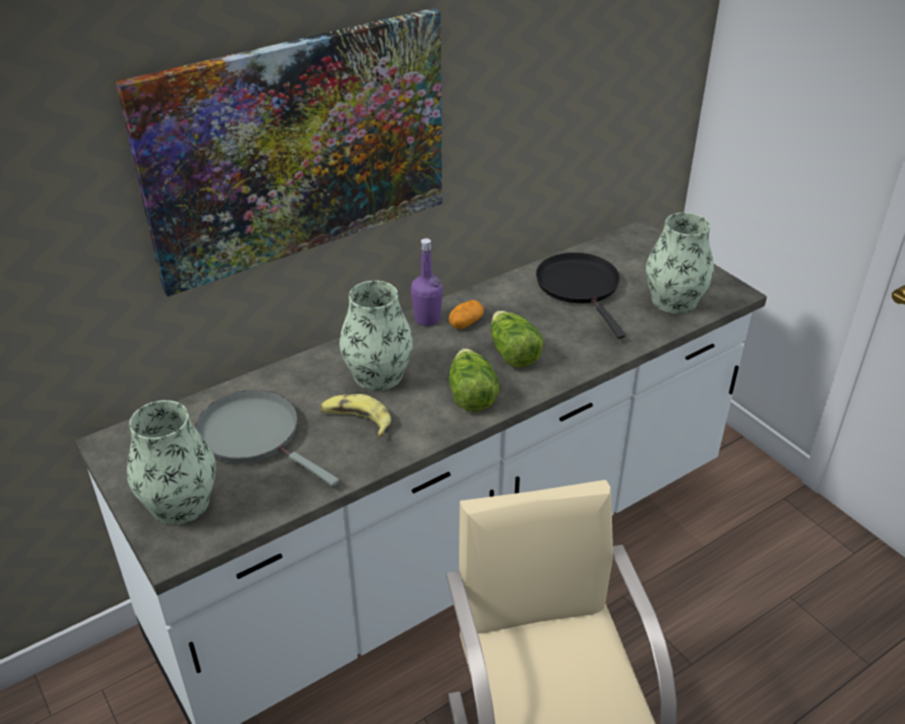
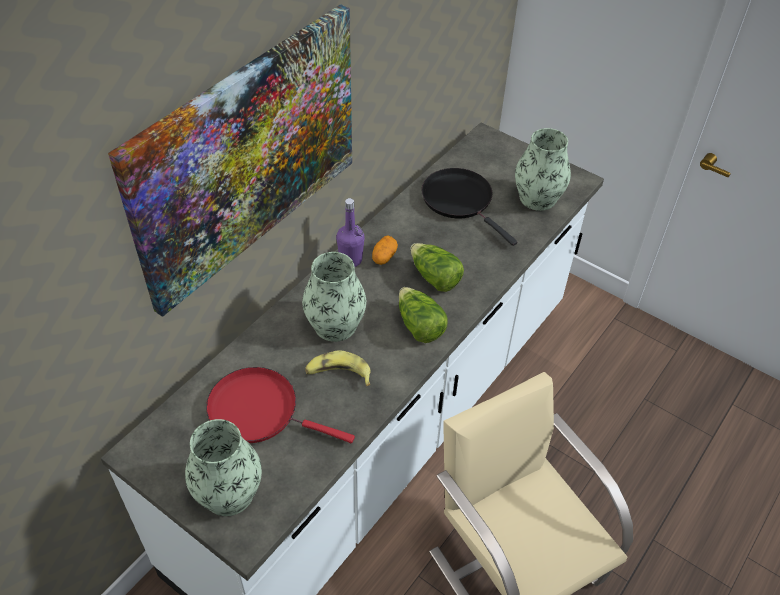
camera: 20 degrees left, 10 degrees up
grey frying pan [195,390,339,487] -> red frying pan [206,367,355,443]

